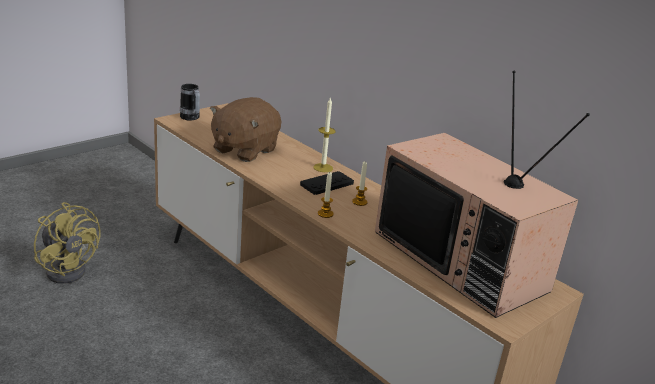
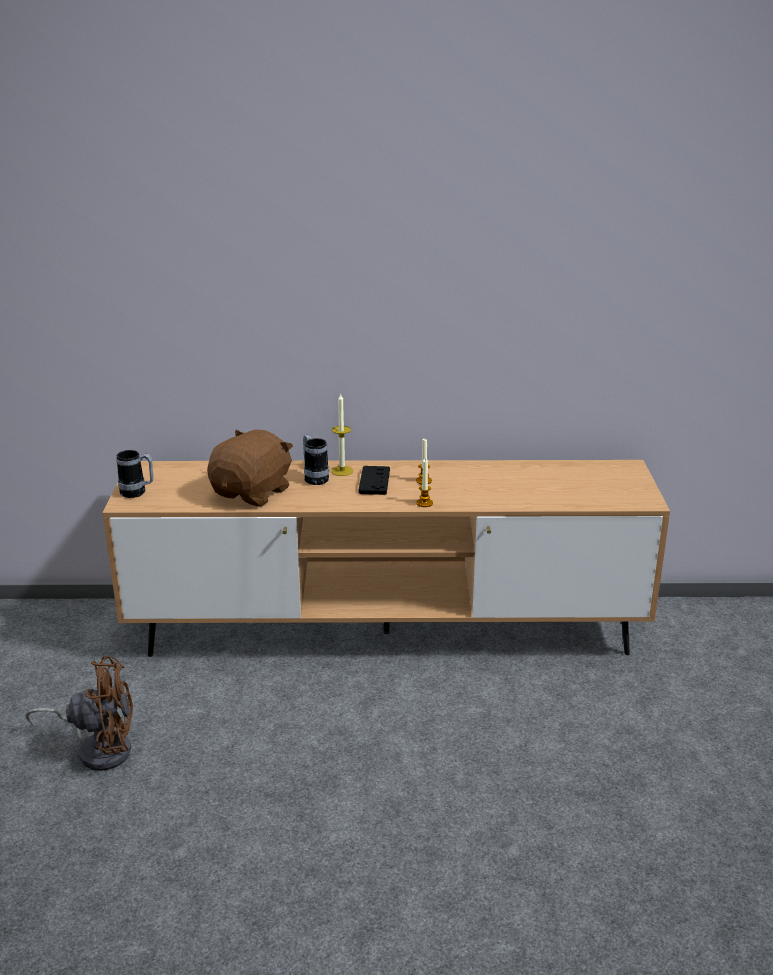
camera: 45 degrees left, 0 degrees up
yellow fan [34,202,101,284] -> brown fan [25,656,133,771]
brown plush toy [210,97,281,162] -> brown plush toy turned 135 degrees counterclockwise [207,429,293,506]
television [375,71,590,318] -> none
none -> mug [303,435,329,485]

